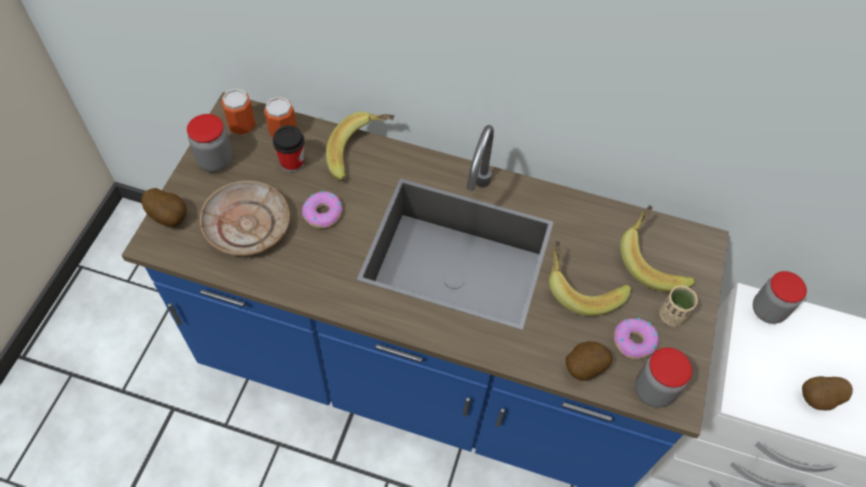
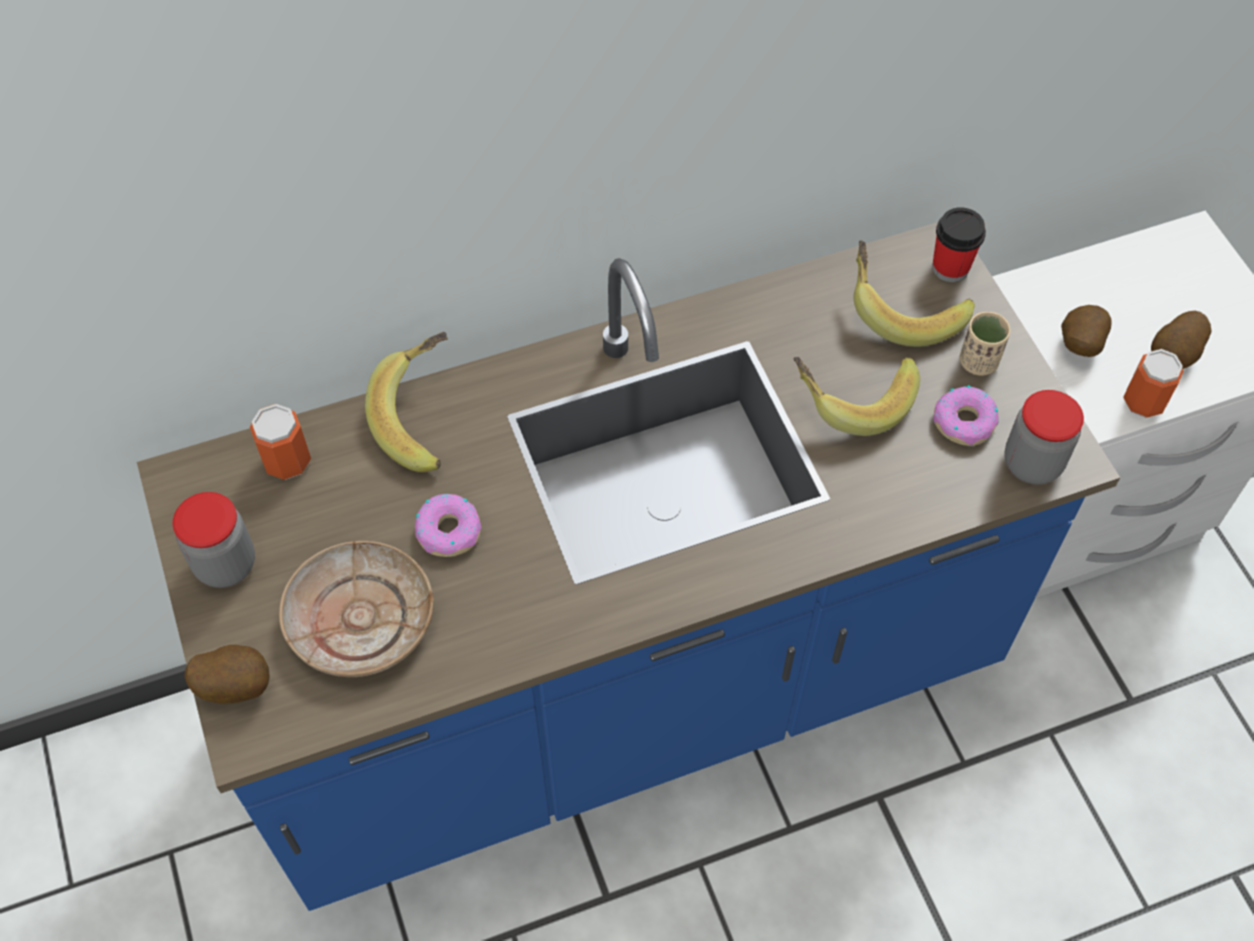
camera: 35 degrees left, 0 degrees up
can [221,89,256,135] -> can moved to [1123,349,1184,418]
cup [273,125,304,173] -> cup moved to [932,207,986,282]
potato [566,341,612,381] -> potato moved to [1061,305,1112,357]
jar [753,271,807,324] -> none

